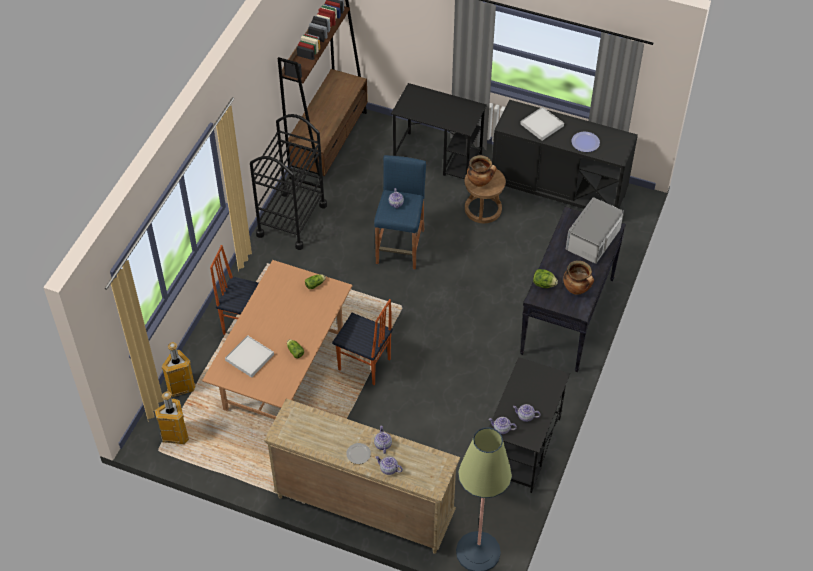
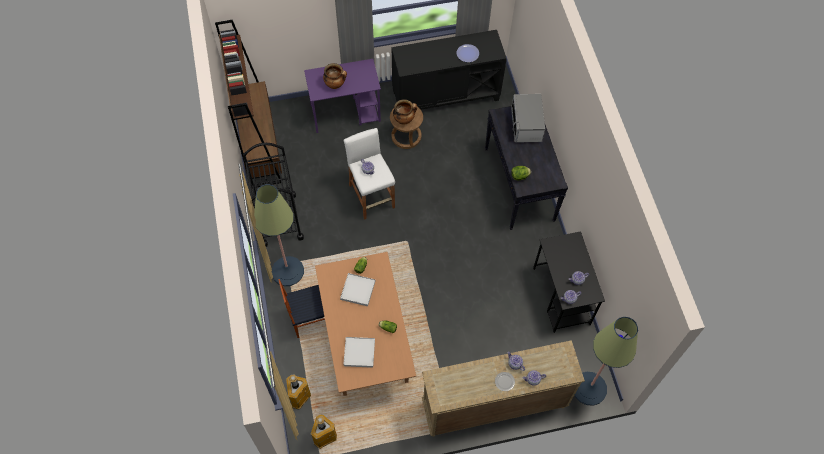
camera: 35 degrees left, 10 degrees up
chair [332,299,393,386] -> none
blue stool [374,155,426,270] -> white stool [344,128,395,220]
black desk [391,83,487,179] -> purple desk [304,59,381,133]
white tray [520,107,564,141] -> white tray moved to [340,273,375,306]
cooking pot [563,260,594,295] -> cooking pot moved to [323,63,347,89]
none -> floor lamp [254,184,304,286]

